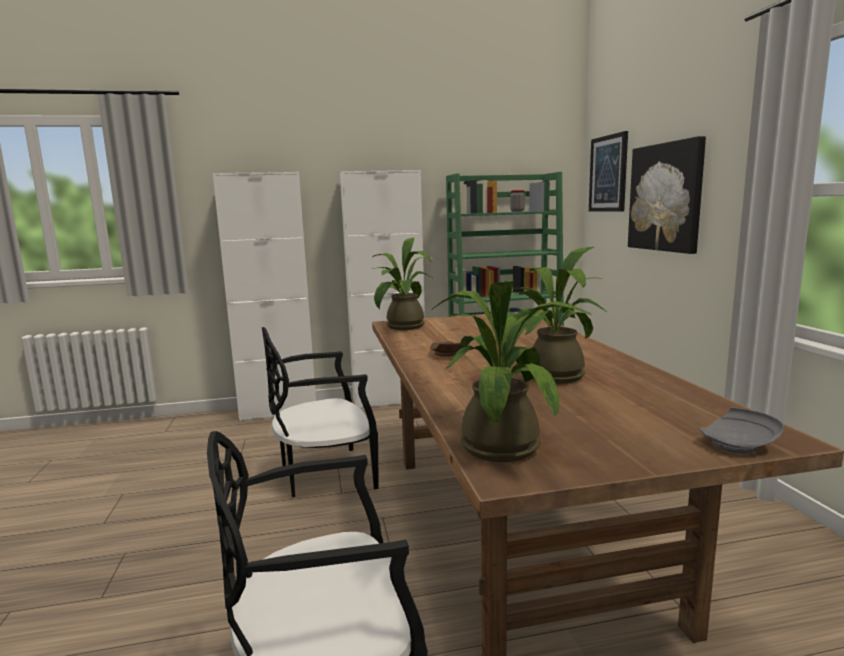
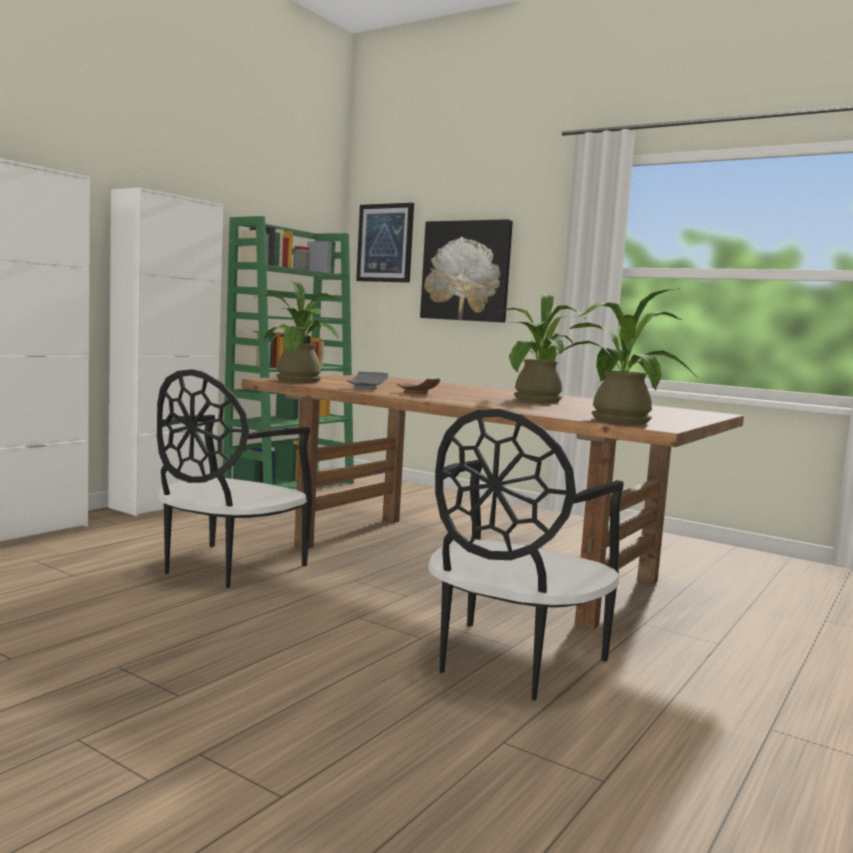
camera: 45 degrees left, 5 degrees down
grey plate [700,407,784,454] -> grey plate moved to [347,372,388,390]

